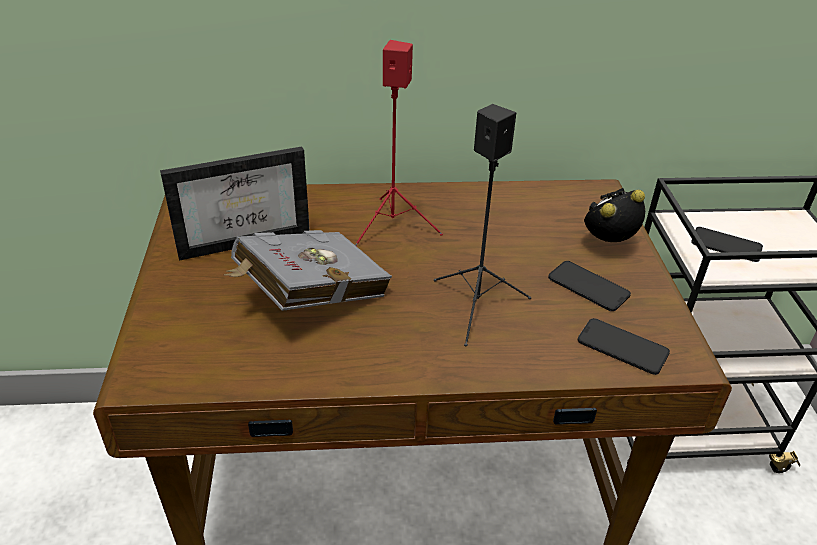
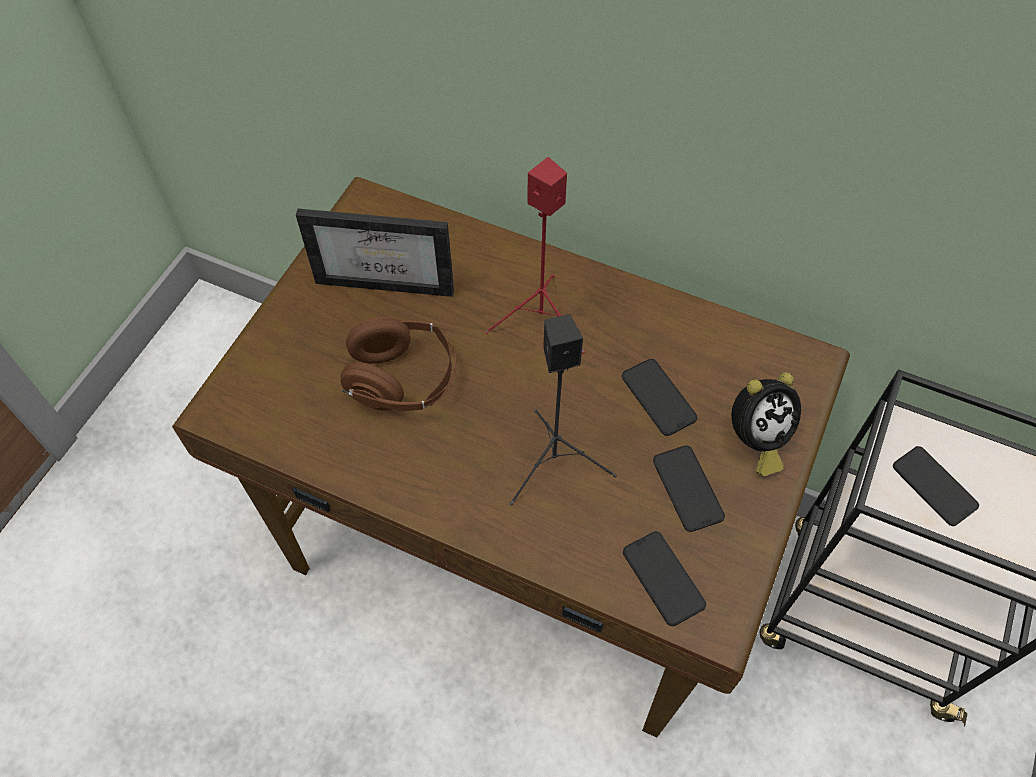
camera: 30 degrees right, 20 degrees up
grey book [224,230,392,311] -> brown headphones [341,316,457,411]
alarm clock [584,188,645,242] -> alarm clock turned 150 degrees clockwise [731,372,801,476]
none -> phone [622,359,697,436]

